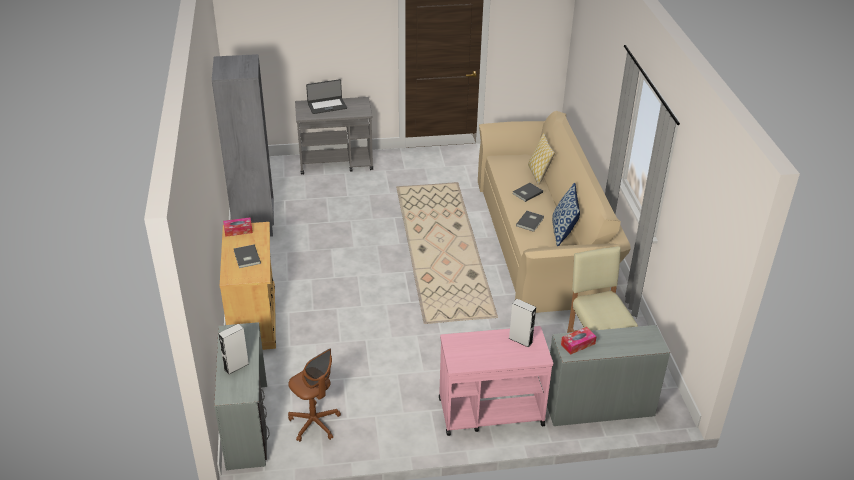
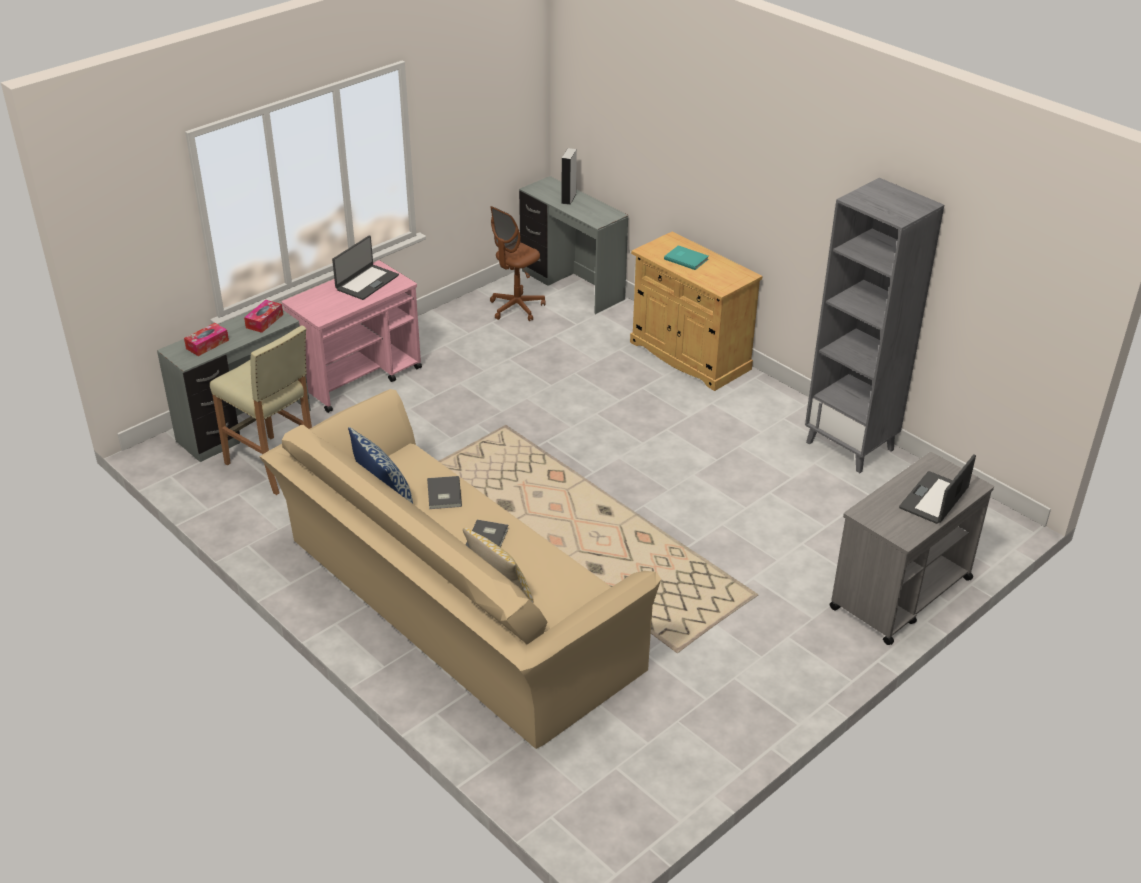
camera: 145 degrees right, 0 degrees up
tissue box [223,217,253,237] -> tissue box moved to [184,323,229,356]
grey book [234,245,261,268] -> turquoise book [664,245,709,270]
brown office chair [288,348,341,442] -> brown office chair turned 60 degrees counterclockwise [490,206,545,321]
grey speaker [509,299,536,348] -> none
none -> laptop [332,235,399,300]

